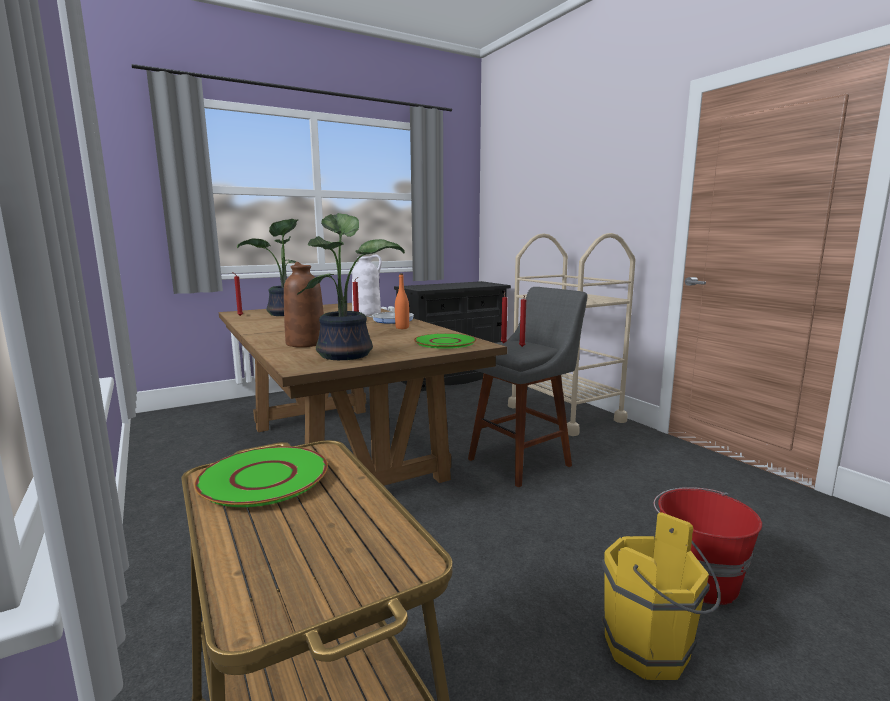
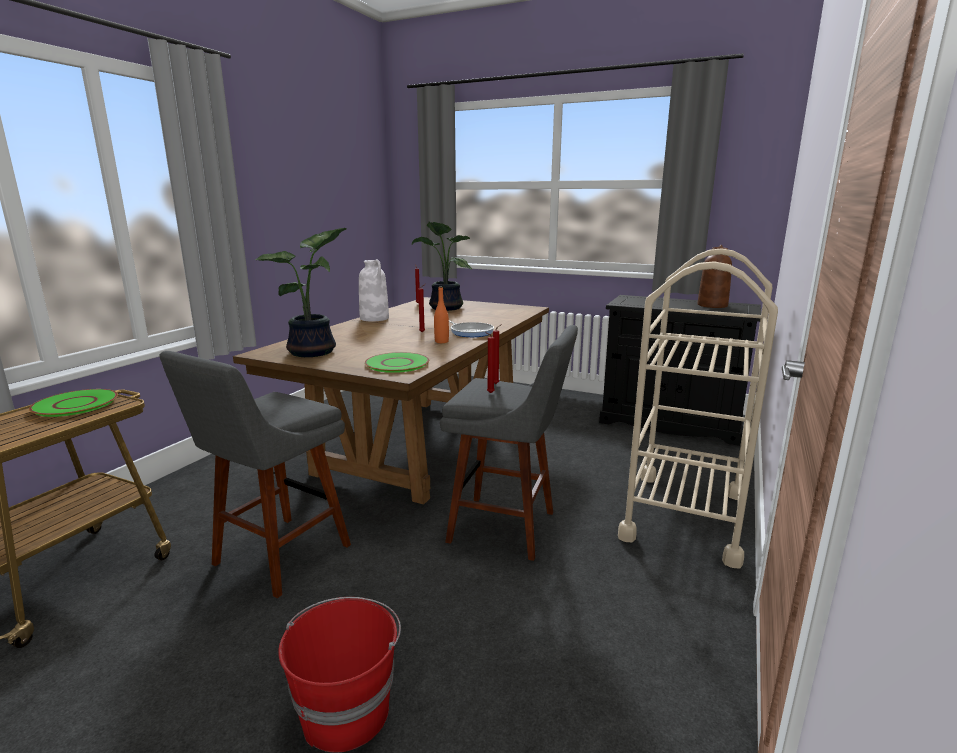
camera: 55 degrees right, 5 degrees up
brown vase [284,262,324,347] -> brown vase moved to [697,245,732,308]
white vase [352,254,382,315] -> white vase moved to [359,259,389,322]
yellow bucket [602,512,721,680] -> none
none -> grey stool [159,351,351,598]

